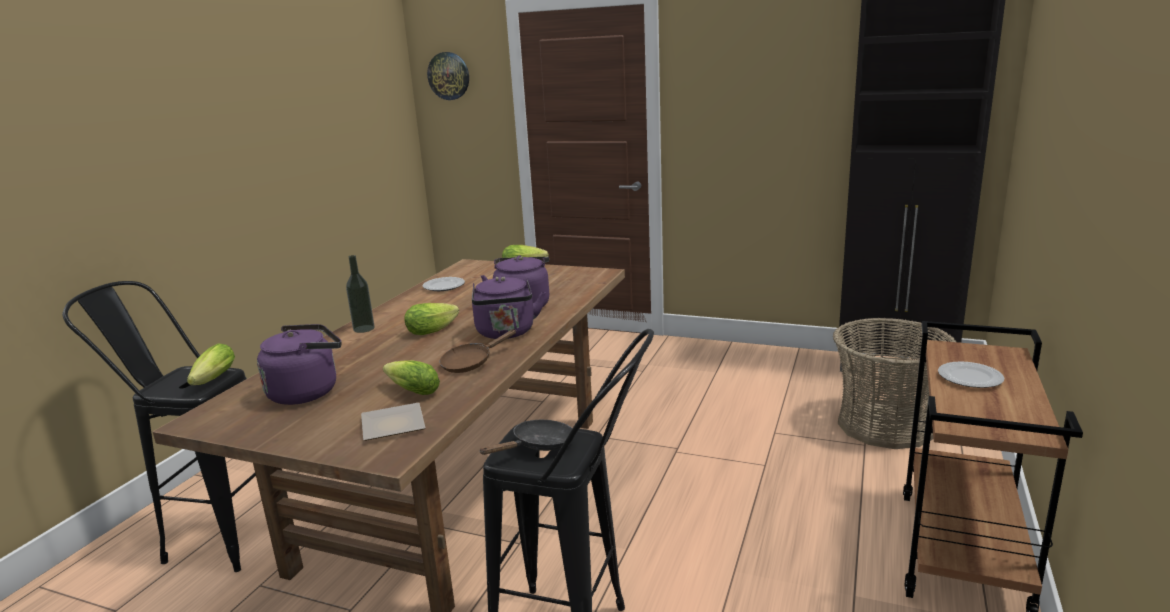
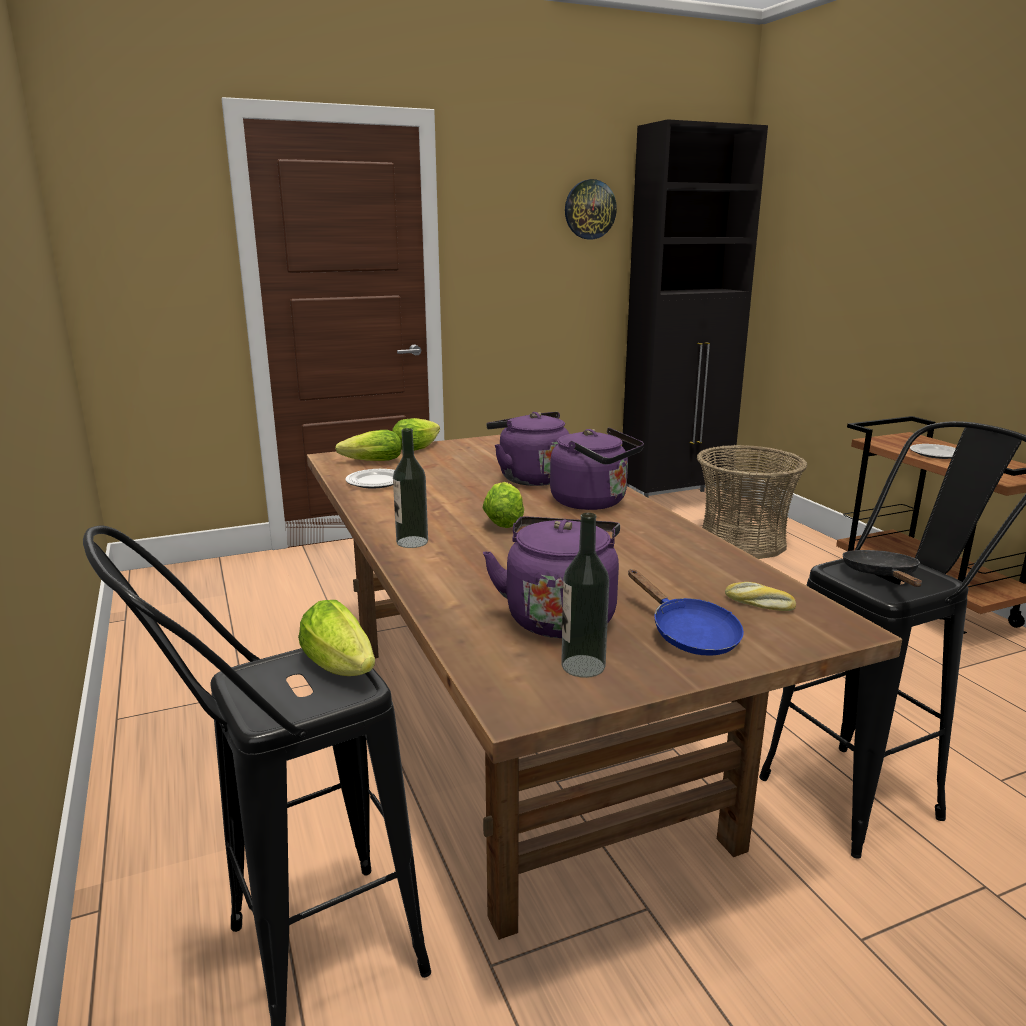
camera: 45 degrees left, 0 degrees up
plate [361,403,425,441] -> bread [725,582,796,611]
lettuce [382,360,440,395] -> lettuce moved to [335,430,401,461]
wall clock [427,52,469,100] -> wall clock moved to [565,179,617,239]
brown frying pan [440,329,516,373] -> none
none -> bottle [561,513,609,678]
none -> blue frying pan [628,569,744,656]

